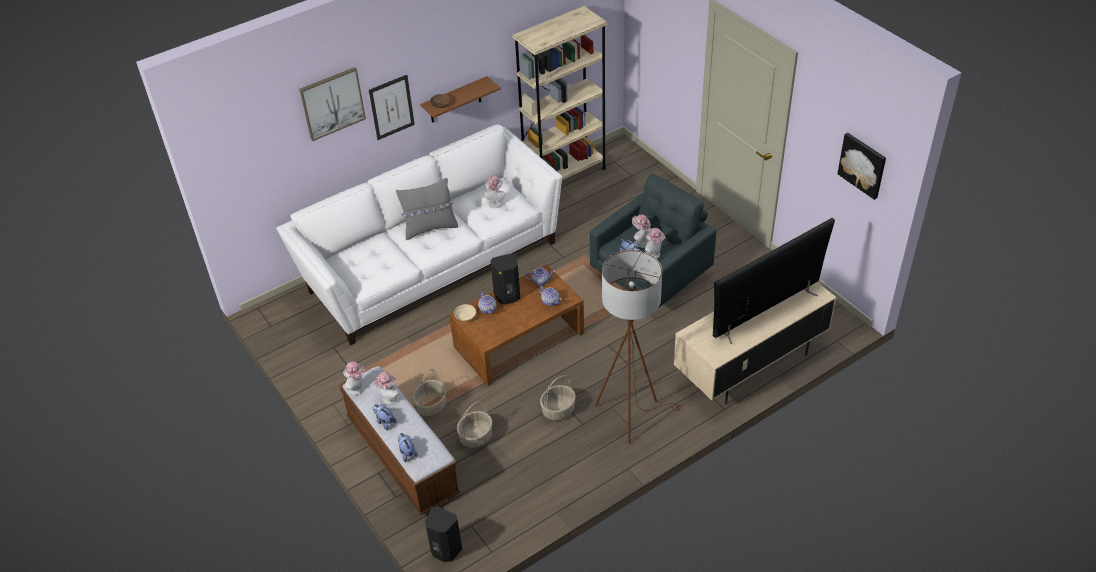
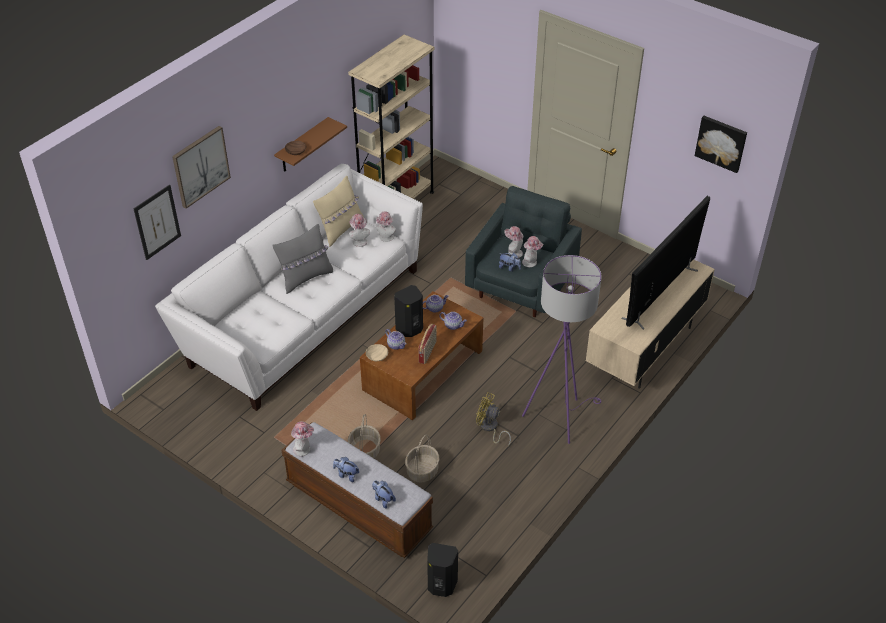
camera: 20 degrees left, 0 degrees up
picture [369,75,415,140] -> picture moved to [133,184,181,260]
hat [374,371,399,404] -> hat moved to [376,211,396,242]
basket [540,375,576,420] -> yellow fan [476,392,511,447]
brown floor lamp [595,250,681,444] -> purple floor lamp [522,255,602,444]
none -> beige pillow [313,176,364,247]
none -> radio [419,324,437,364]

